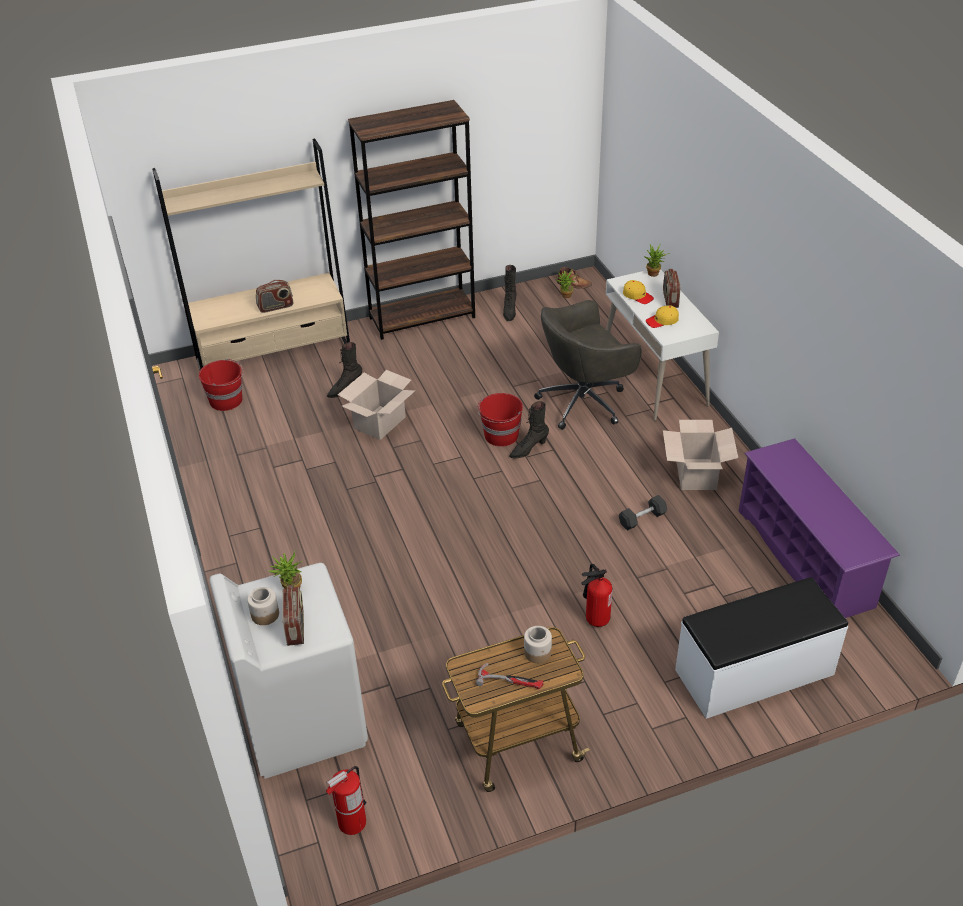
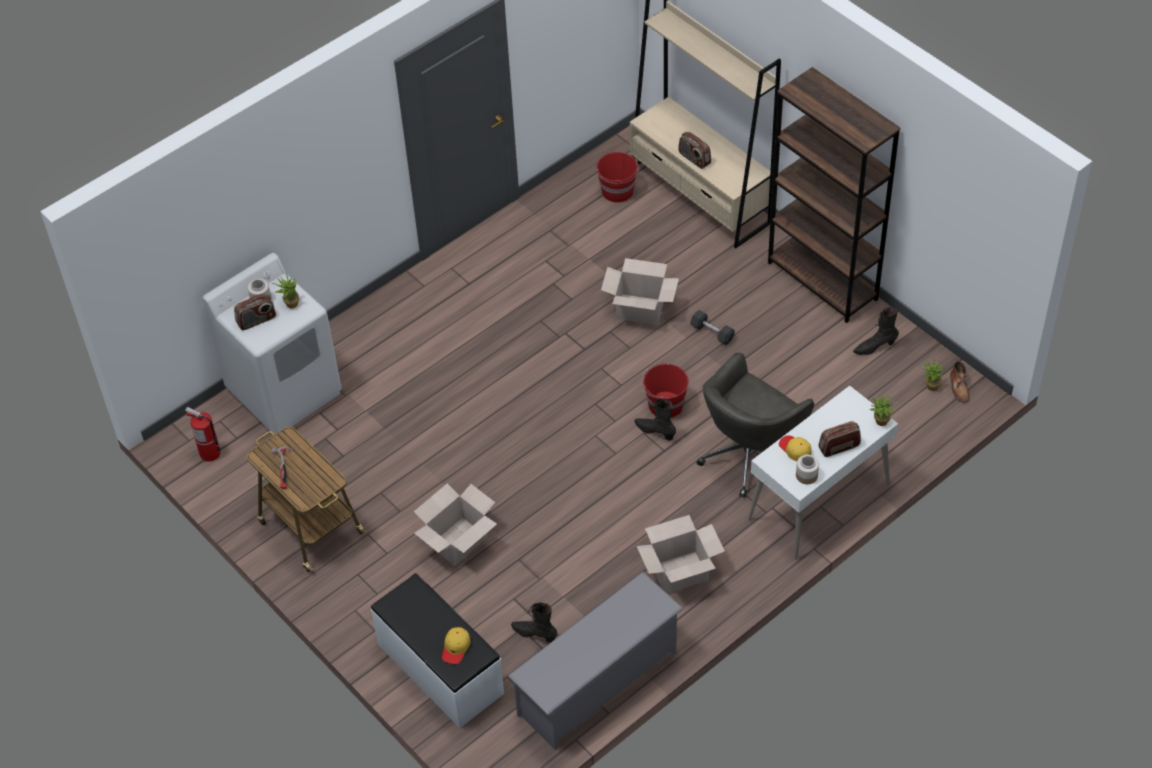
camera: 70 degrees right, 10 degrees up
black boot [327,342,362,398] -> black boot moved to [511,602,557,643]
jar [524,626,552,663] -> jar moved to [796,455,819,484]
grey office chair [534,300,642,430] -> grey office chair turned 90 degrees counterclockwise [697,353,814,497]
fire extinguisher [581,564,612,627] -> cardboard box [414,483,497,566]
grey dumbbell [619,495,667,531] -> grey dumbbell moved to [690,310,735,345]
yellow cap [623,280,654,304] -> yellow cap moved to [442,627,471,664]
purple shoe rack [739,439,900,618] -> grey shoe rack [508,572,683,750]

